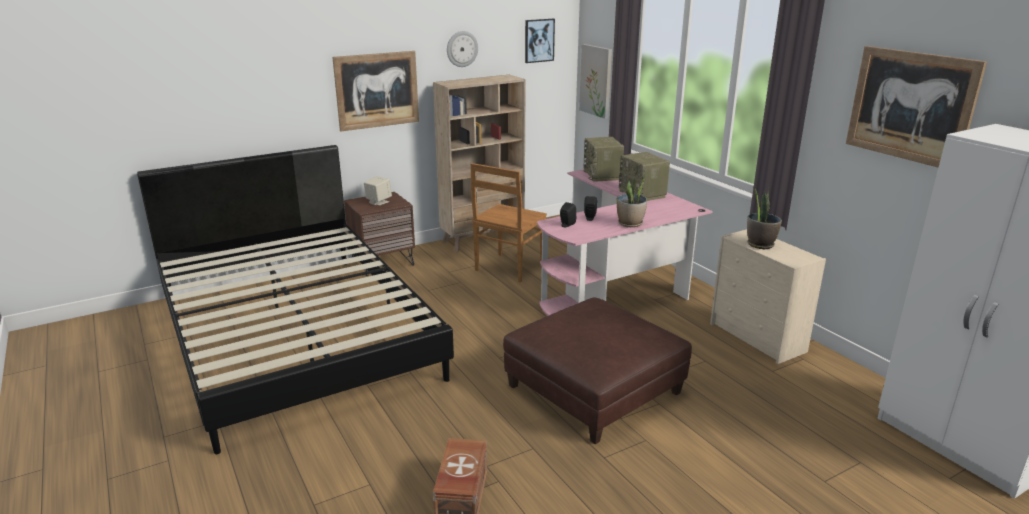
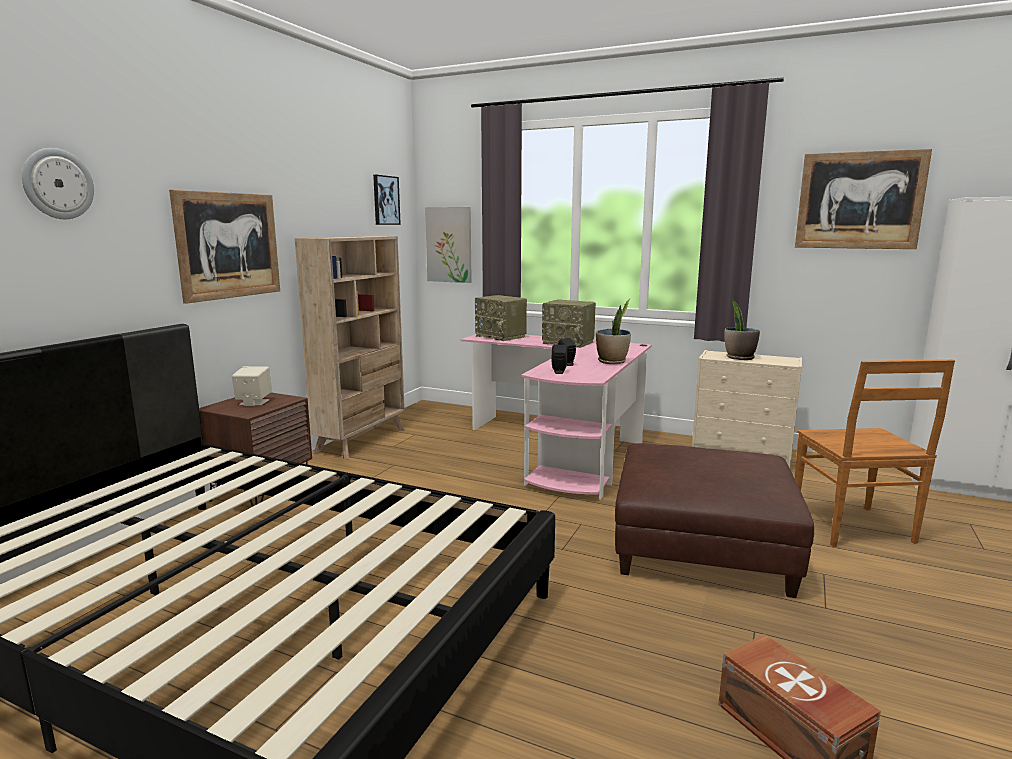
camera: 35 degrees left, 10 degrees down
wall clock [447,31,478,67] -> wall clock moved to [22,148,94,219]
brown chair [471,163,547,282] -> brown chair moved to [795,359,955,547]

